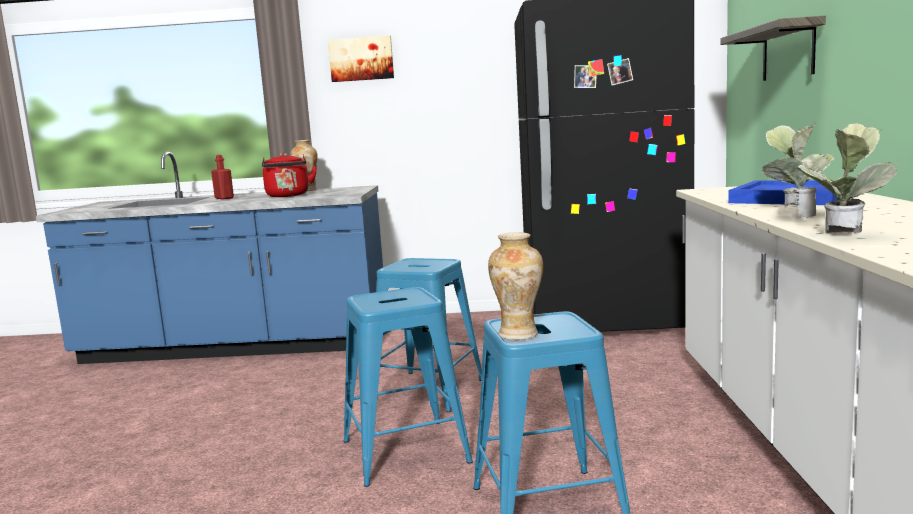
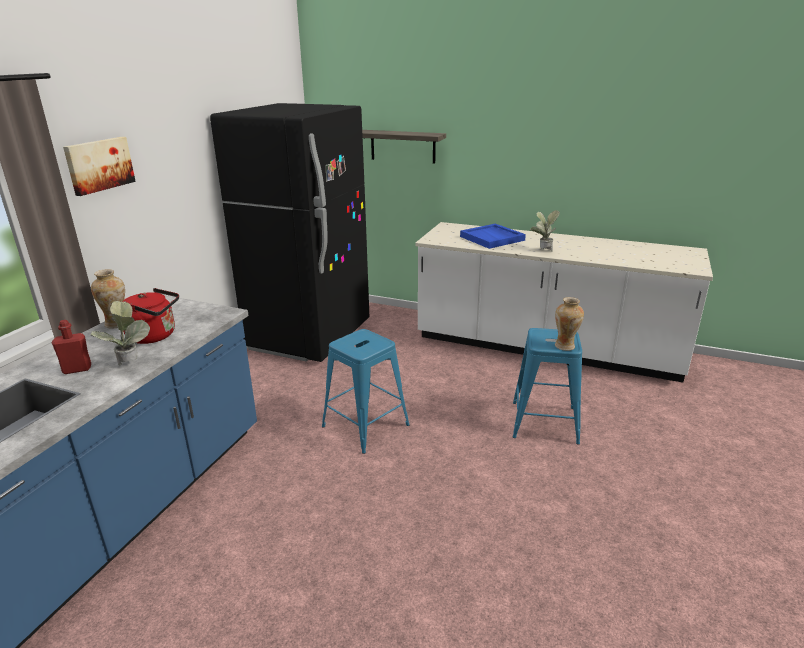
camera: 70 degrees left, 15 degrees up
blue stool [344,287,473,487] -> none
potted plant [795,123,897,233] -> potted plant moved to [90,301,150,365]

